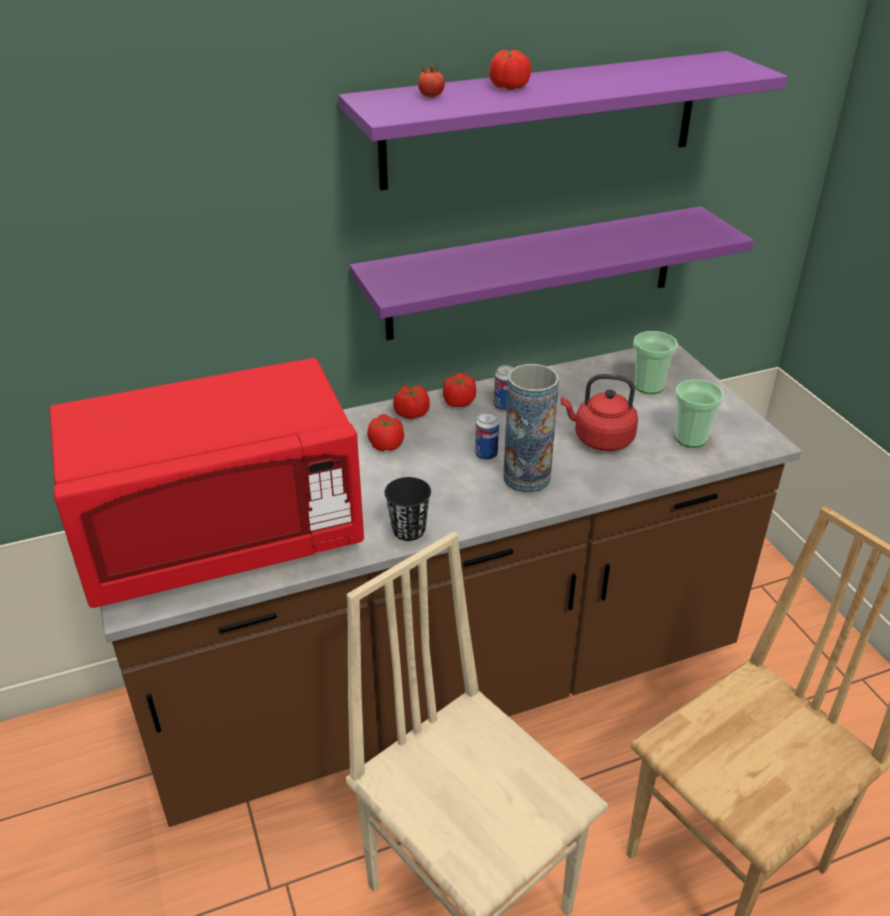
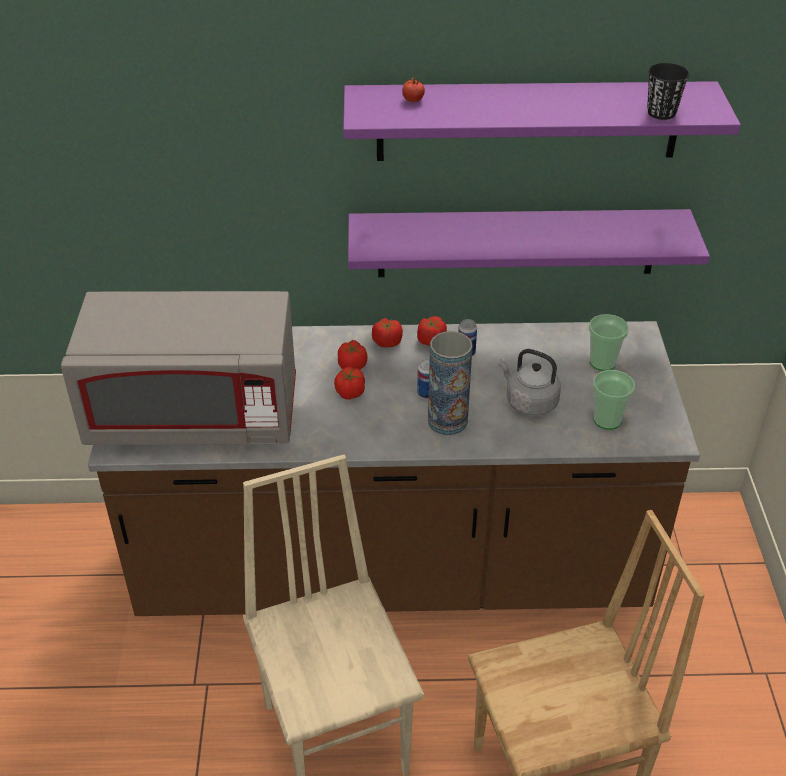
camera: 20 degrees right, 5 degrees up
red microwave [50,358,364,608] -> grey microwave [61,291,296,445]
black cup [384,477,431,541] -> black cup moved to [647,63,690,120]
tomato [489,49,531,90] -> tomato moved to [334,367,365,400]
red kettle [561,374,638,451] -> grey kettle [499,349,561,416]

